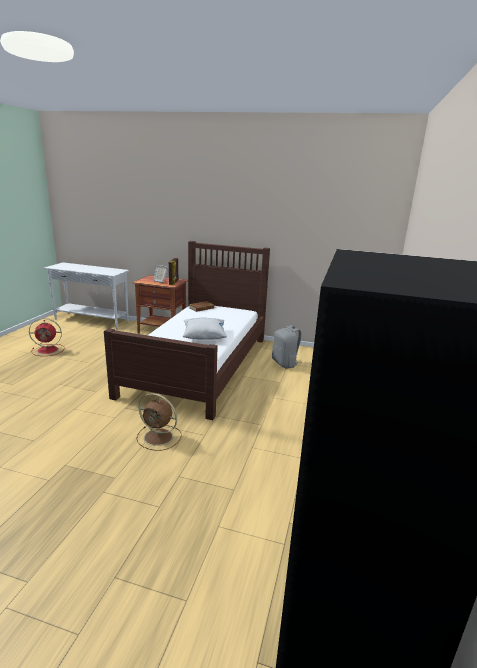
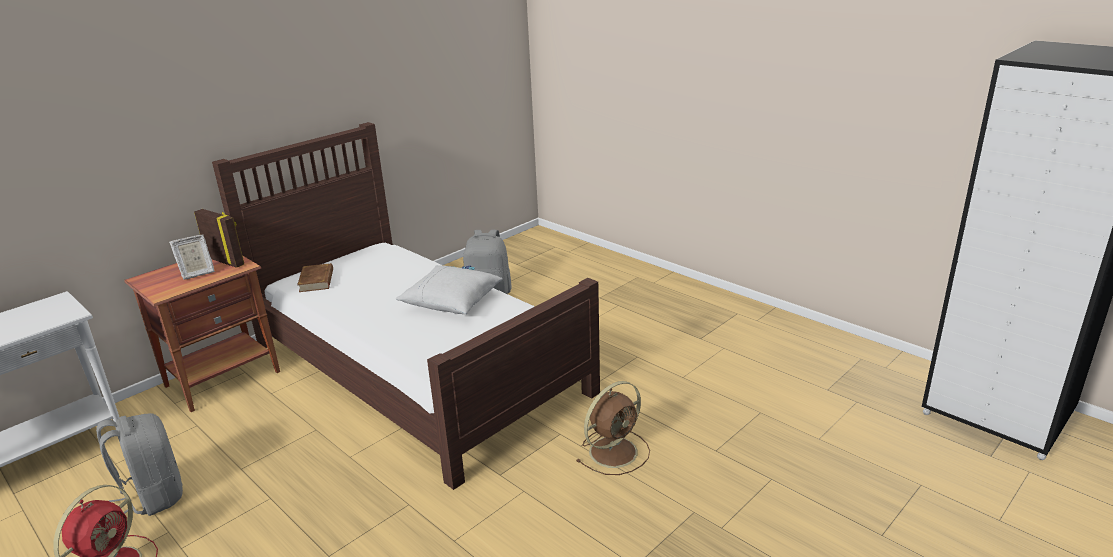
camera: 60 degrees left, 5 degrees up
none -> grey backpack [96,413,183,516]

